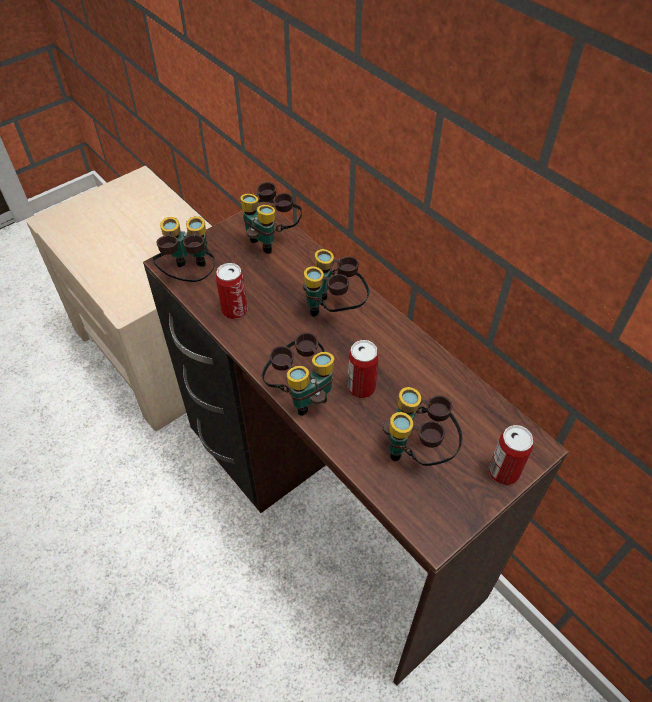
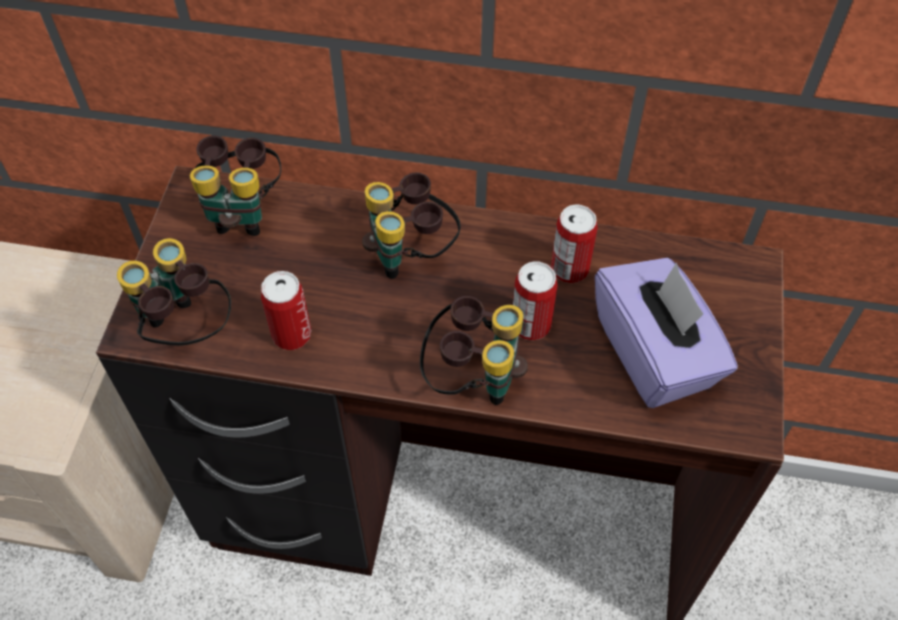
camera: 40 degrees left, 5 degrees up
binoculars [383,387,462,466] -> purple tissue box [595,258,738,408]
can [489,425,533,485] -> can moved to [551,205,598,283]

